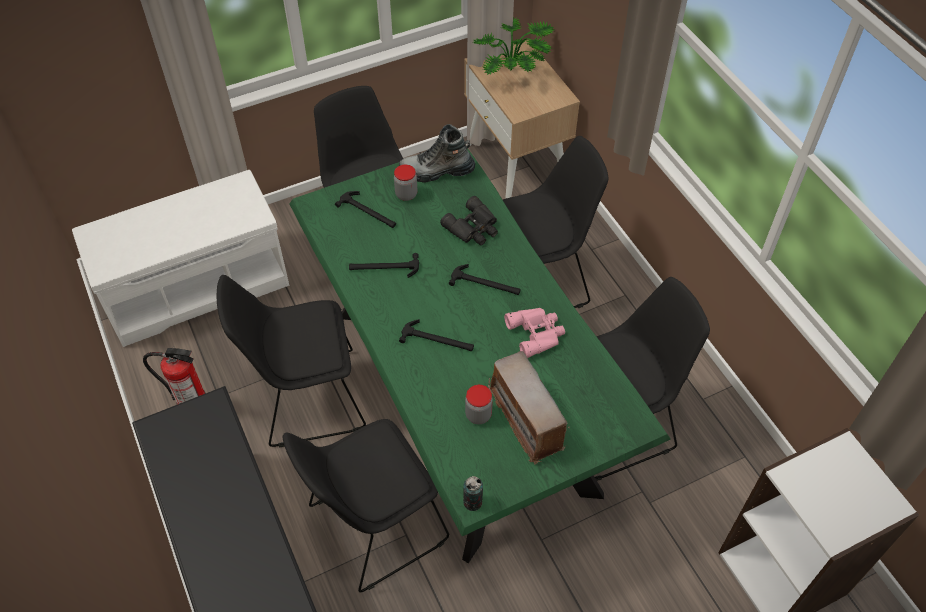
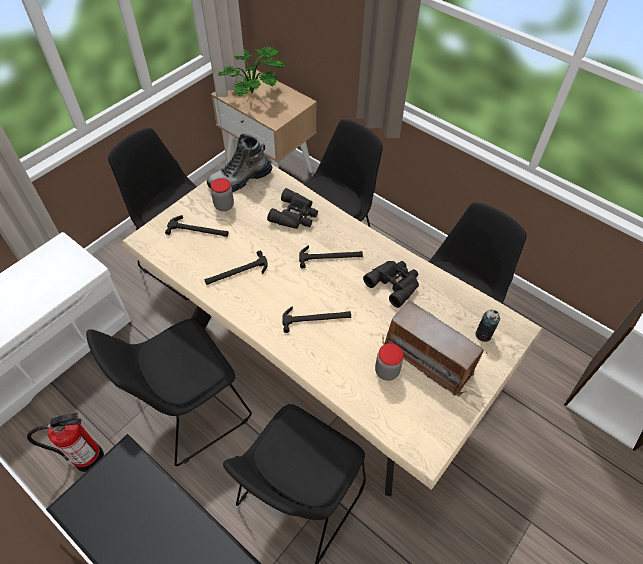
camera: 25 degrees left, 0 degrees up
green dining table [289,148,671,563] -> beige dining table [121,164,543,496]
can [463,476,483,511] -> can moved to [475,310,500,342]
pink binoculars [504,308,565,358] -> black binoculars [363,261,419,308]

